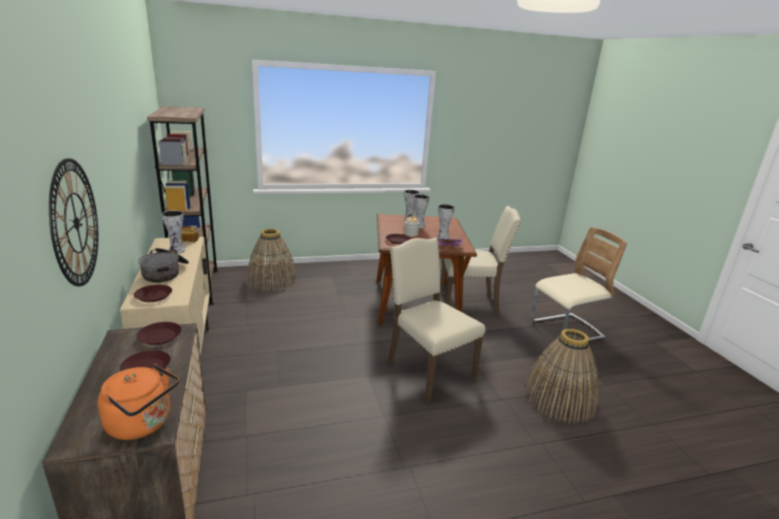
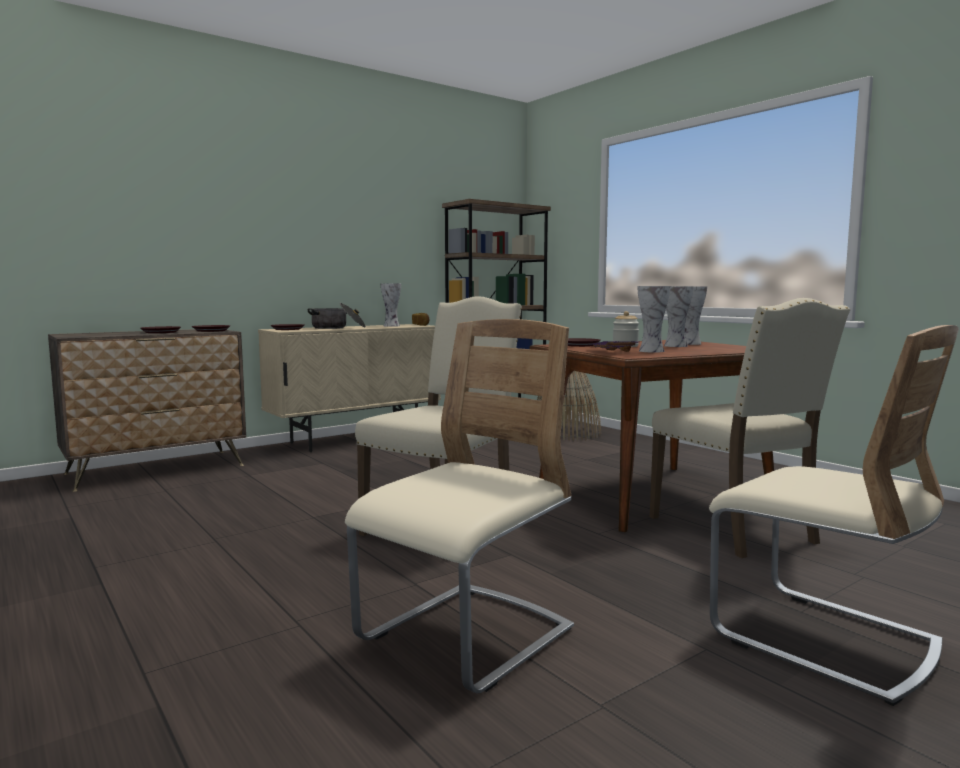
camera: 70 degrees right, 15 degrees down
wall clock [49,158,98,287] -> none
orange kettle [98,364,179,440] -> none
basket [524,329,599,424] -> beige chair [345,319,574,693]

